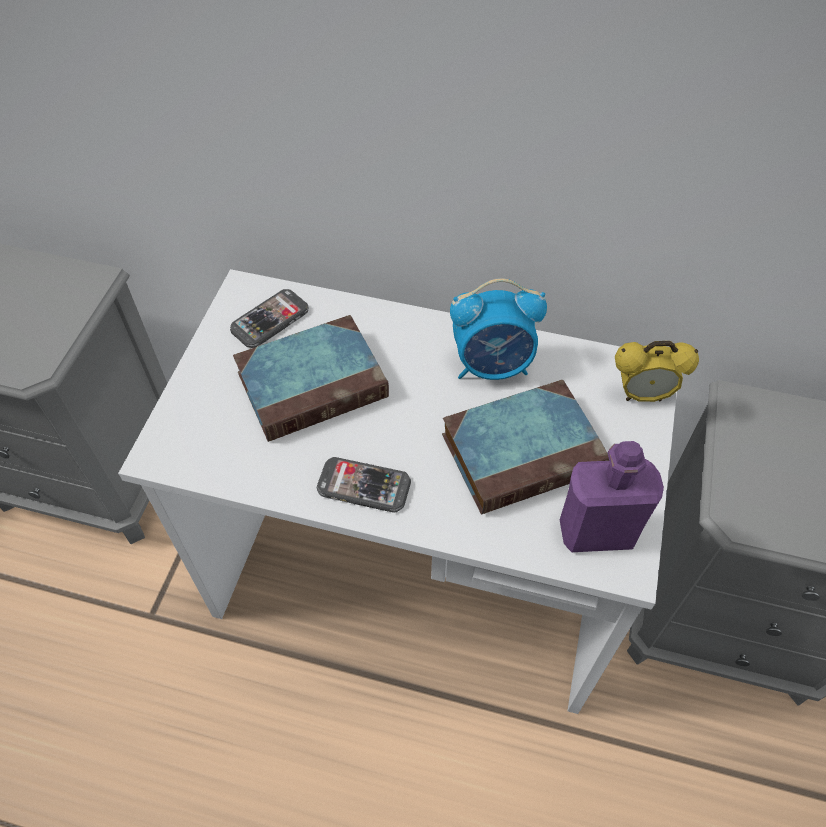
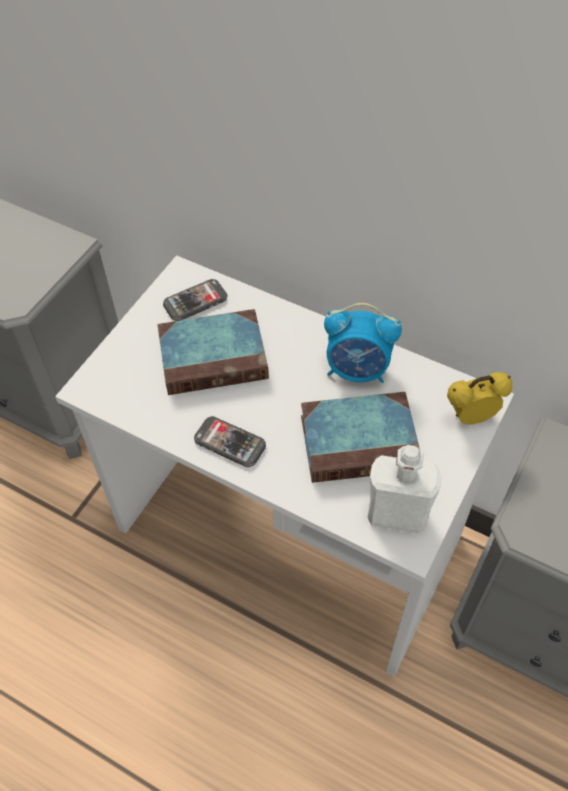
camera: 15 degrees right, 0 degrees up
purple bottle [560,441,664,552] -> white bottle [368,445,442,534]
alarm clock [615,341,699,402] -> alarm clock turned 150 degrees clockwise [447,372,512,425]

